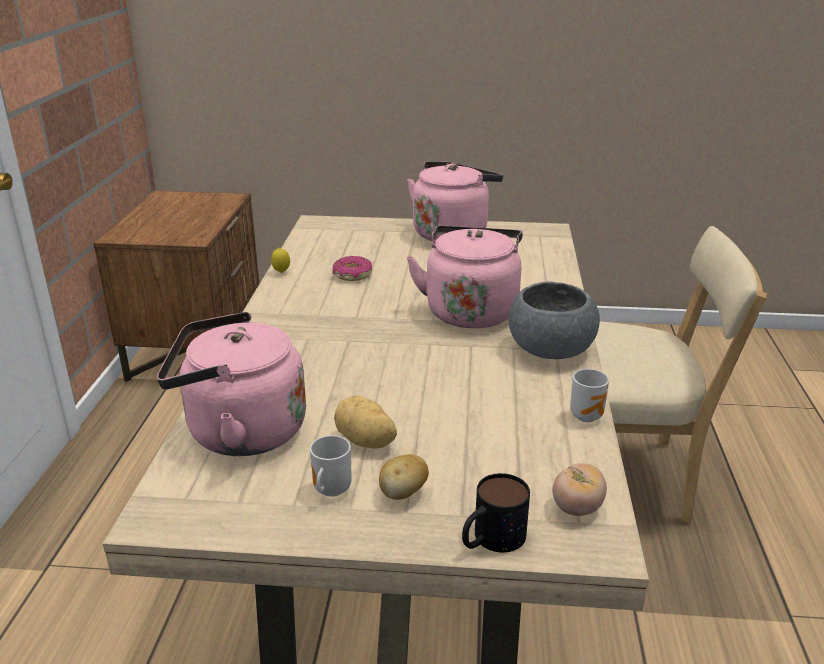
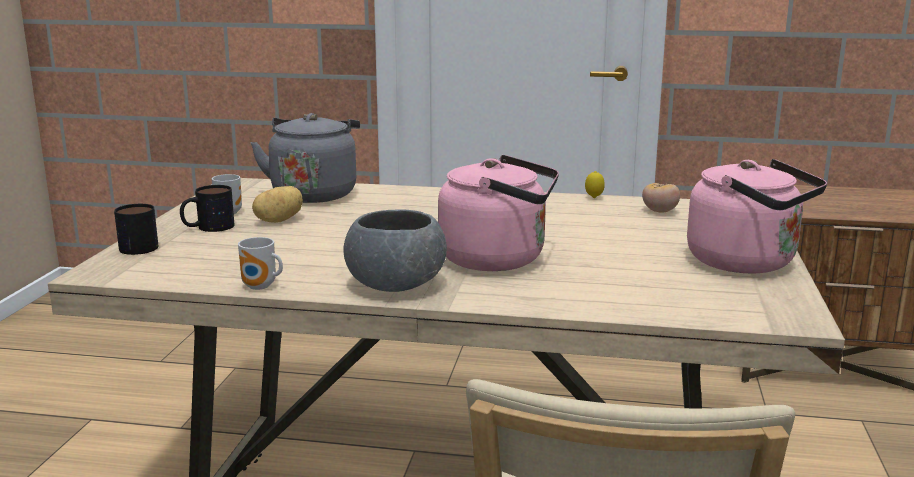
camera: 95 degrees right, 10 degrees down
pink kettle [157,312,306,456] -> grey kettle [250,113,360,203]
donut [332,256,372,281] -> none
potato [379,454,429,500] -> mug [180,185,234,232]
tomato [552,463,607,516] -> tomato moved to [642,183,680,213]

